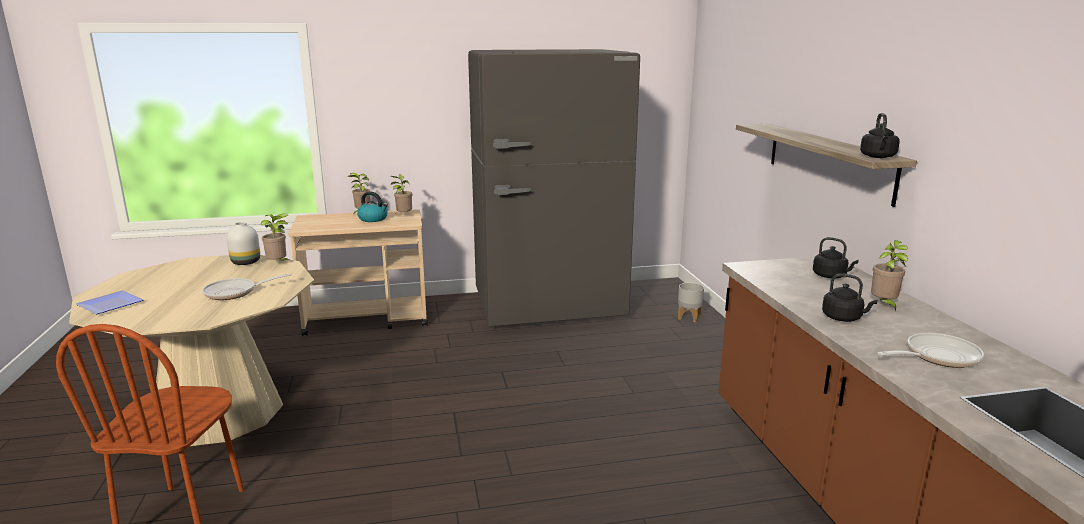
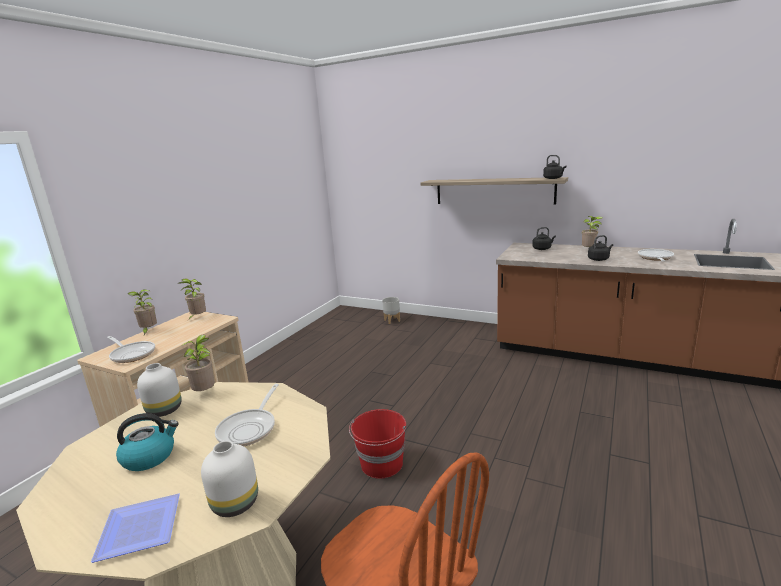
camera: 50 degrees left, 0 degrees up
kettle [357,192,388,222] -> kettle moved to [116,413,179,471]
grey fridge [468,49,640,327] -> none
none -> frying pan [107,336,155,363]
none -> white vase [201,441,258,517]
none -> red bucket [349,409,406,479]

